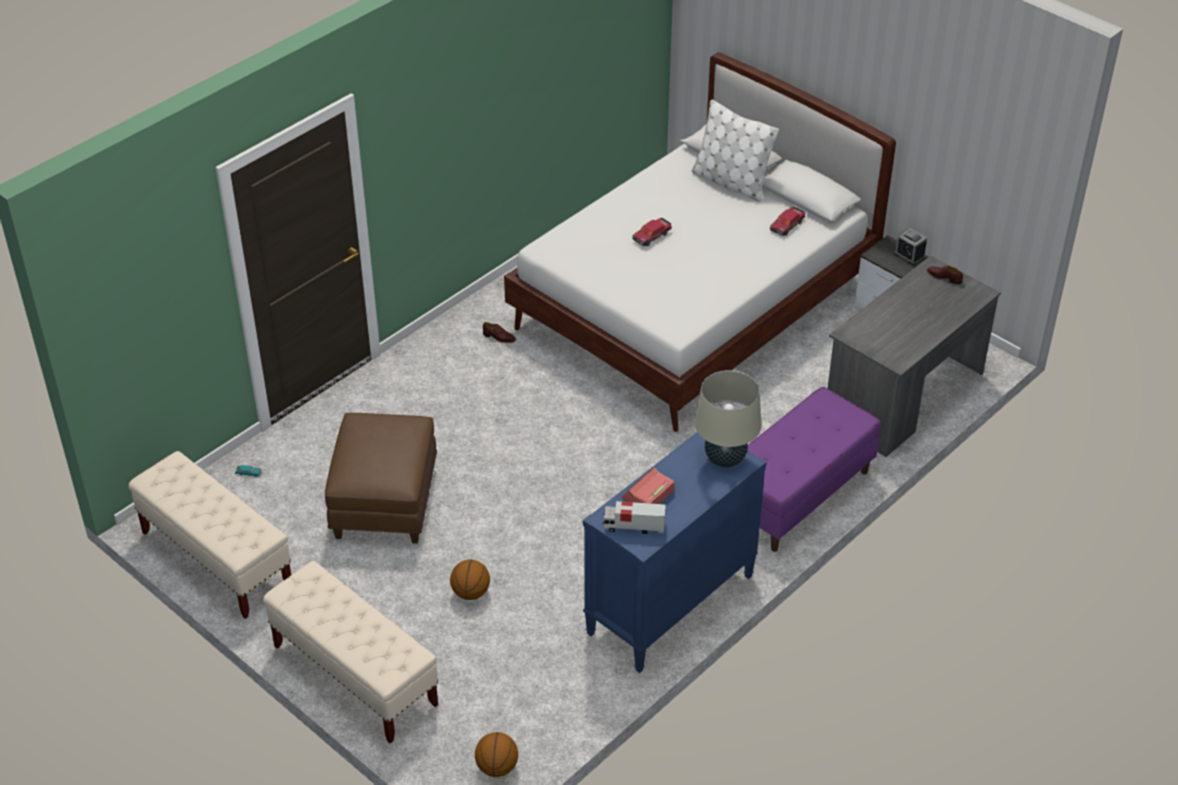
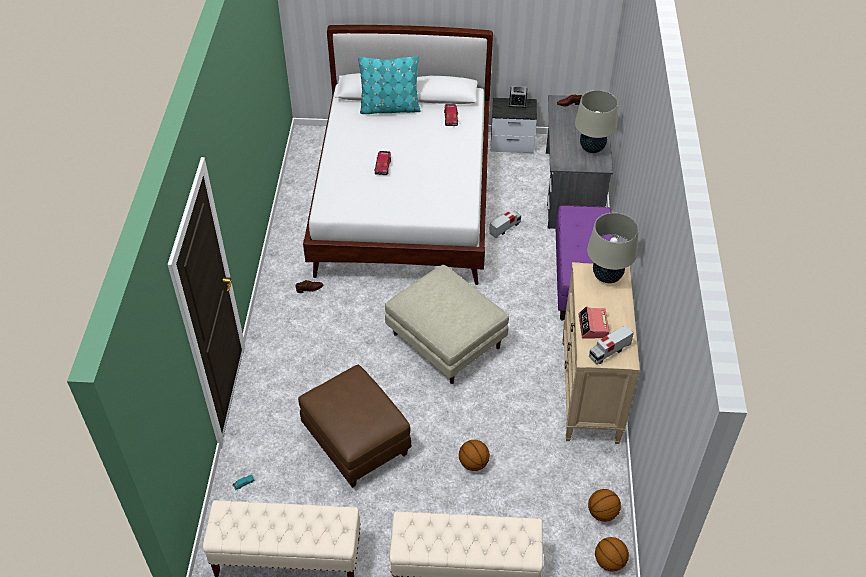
camera: 40 degrees left, 5 degrees up
blue dresser [583,432,766,673] -> beige dresser [562,262,640,444]
white pillow [692,99,779,202] -> turquoise pillow [358,56,420,114]
none -> beige ottoman [385,265,509,384]
none -> toy truck [489,210,521,238]
none -> beige table lamp [575,90,618,153]
none -> basketball [588,489,621,522]

